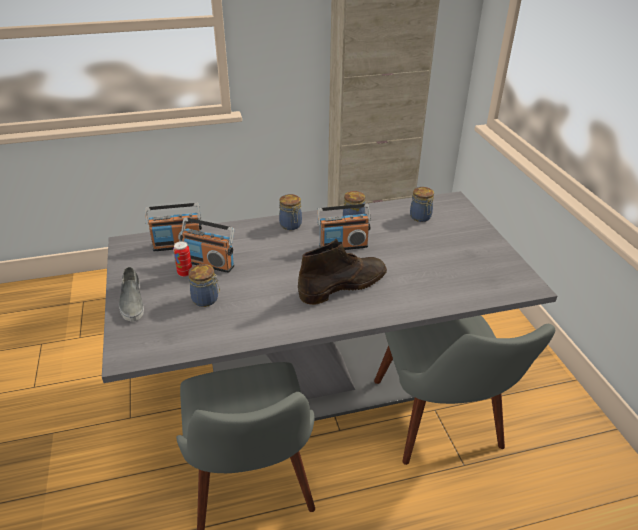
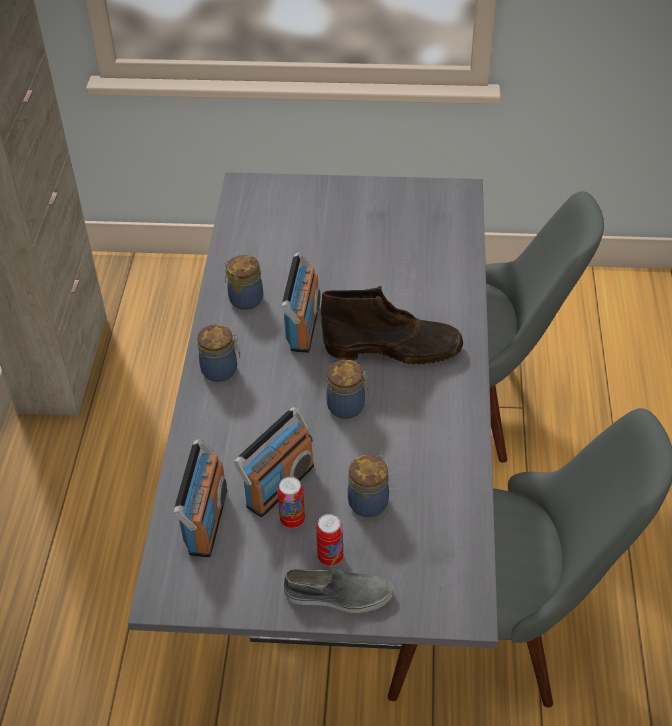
camera: 70 degrees left, 10 degrees up
brown boot [298,239,387,305] -> brown boot turned 105 degrees clockwise [321,286,463,365]
jar [410,187,434,222] -> jar moved to [326,360,369,419]
none -> can [316,514,343,566]

